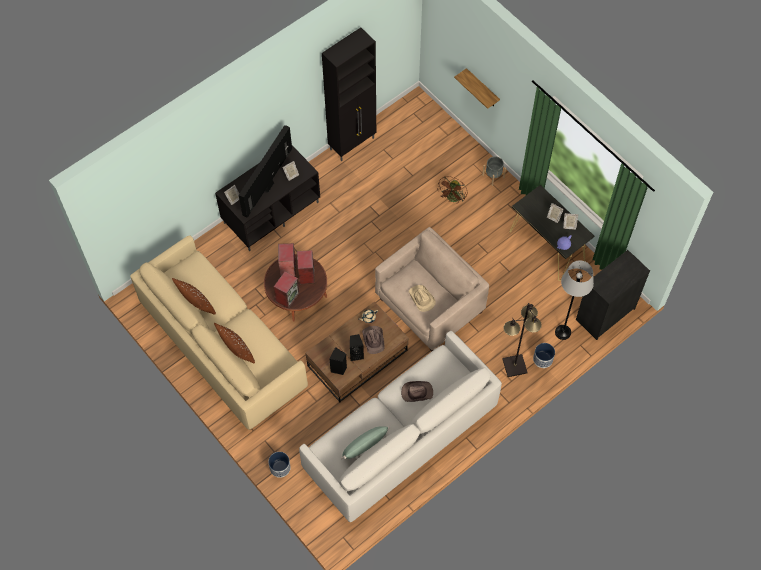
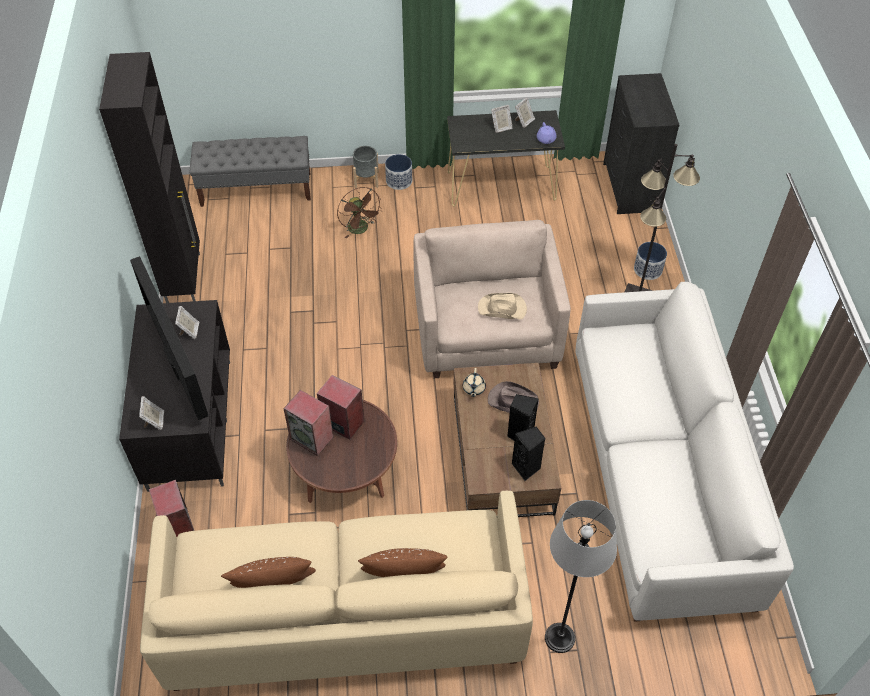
camera: 55 degrees left, 10 degrees down
planter [268,452,291,478] -> planter moved to [385,154,412,190]
speaker [274,272,300,308] -> speaker moved to [149,480,194,537]
green pillow [341,426,390,459] -> none
brown hat [401,381,433,402] -> none
shelf [454,68,500,109] -> none
grey floor lamp [555,261,594,340] -> grey floor lamp moved to [545,500,617,653]
none -> grey bench [190,136,311,207]

